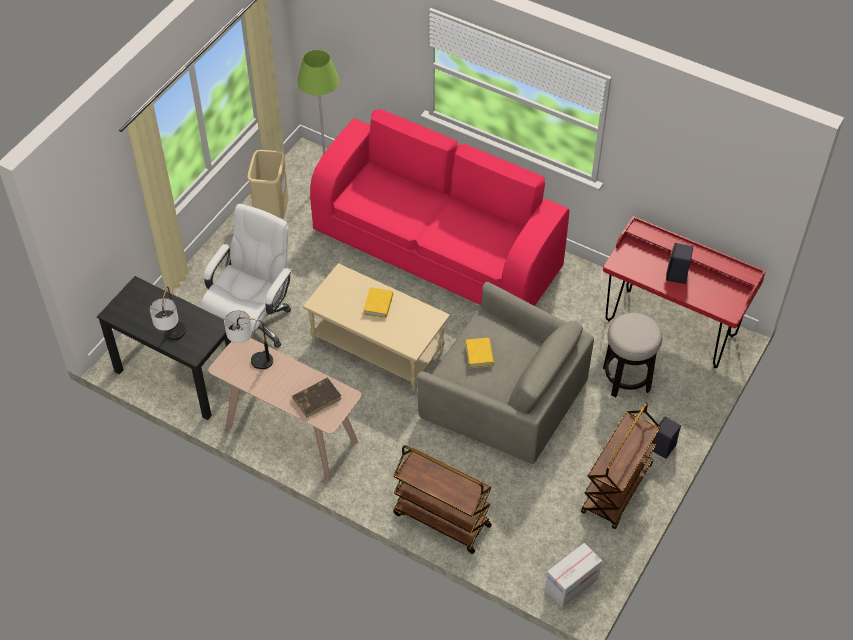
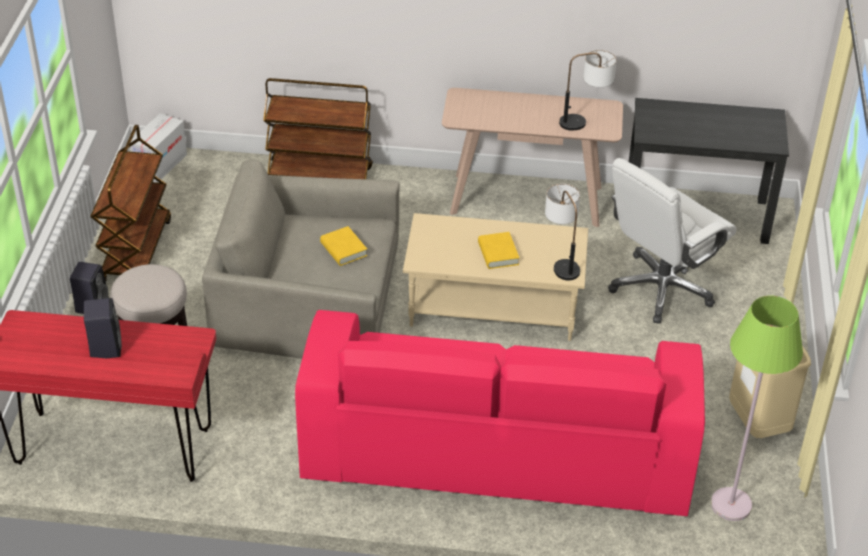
camera: 155 degrees right, 10 degrees down
table lamp [150,286,186,340] -> table lamp moved to [545,184,580,280]
white office chair [200,204,293,348] -> white office chair turned 45 degrees clockwise [608,158,736,324]
brown book [292,378,341,417] -> none

